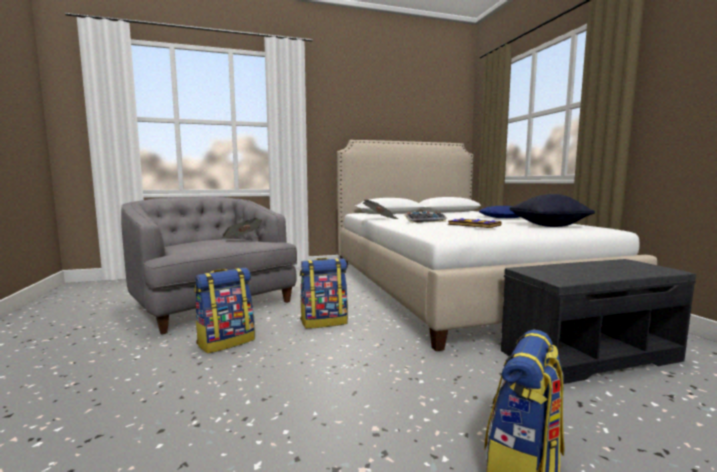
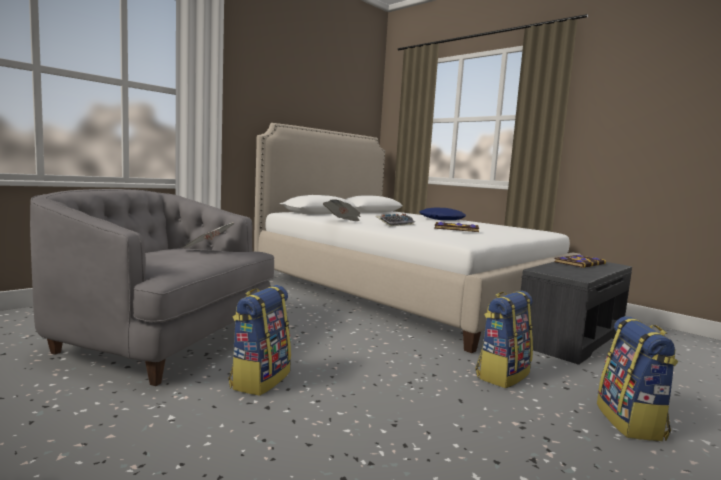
camera: 30 degrees left, 0 degrees up
backpack [300,258,348,329] -> backpack moved to [476,291,533,388]
black pillow [510,194,595,227] -> none
none -> book [554,255,606,268]

